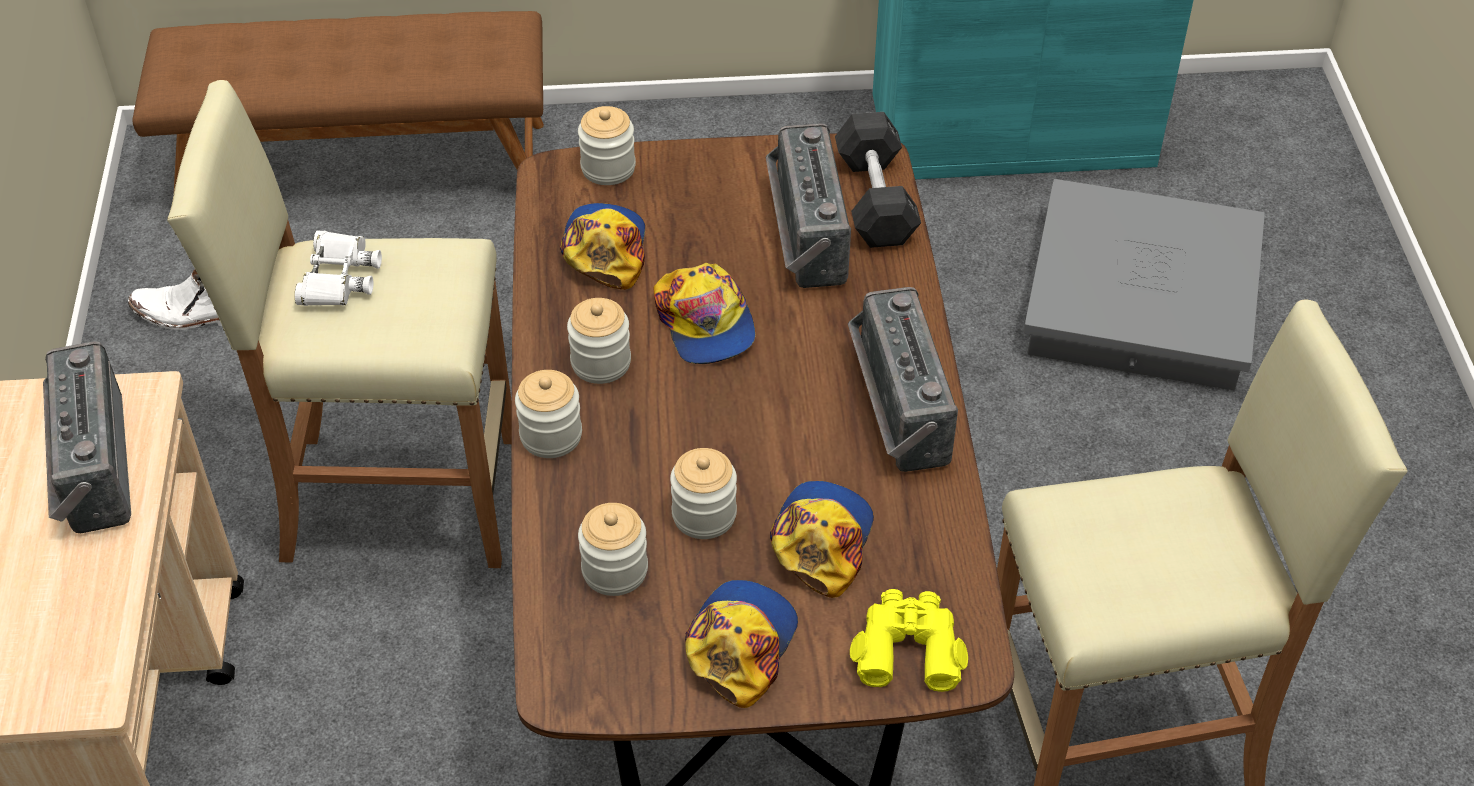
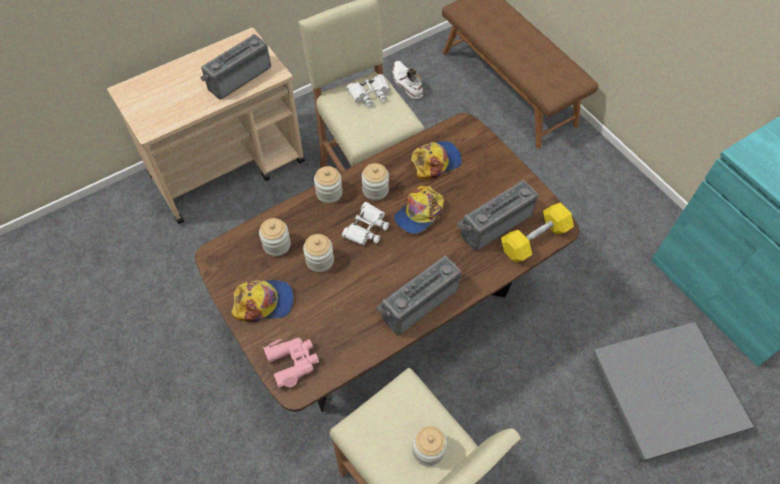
camera: 60 degrees right, 10 degrees up
jar [578,106,636,185] -> jar moved to [412,426,447,466]
cap [770,481,874,598] -> none
grey dumbbell [835,112,921,248] -> yellow dumbbell [501,203,574,262]
yellow binoculars [850,589,968,692] -> pink binoculars [263,338,319,388]
none -> white binoculars [342,202,389,245]

